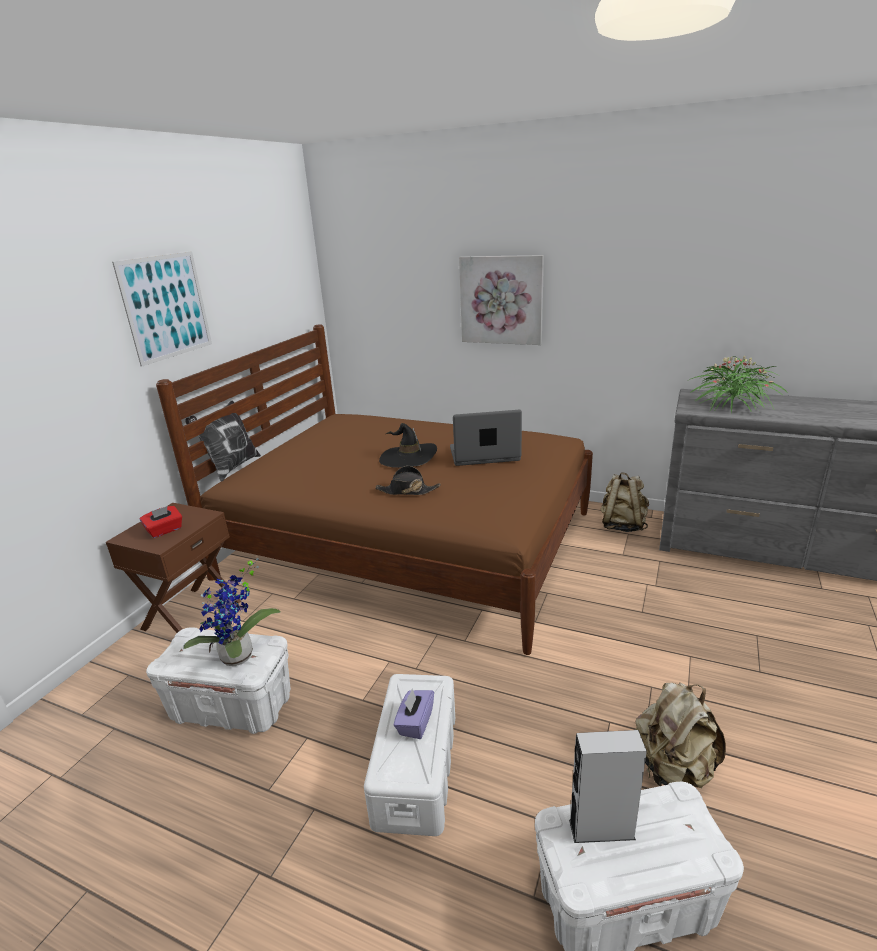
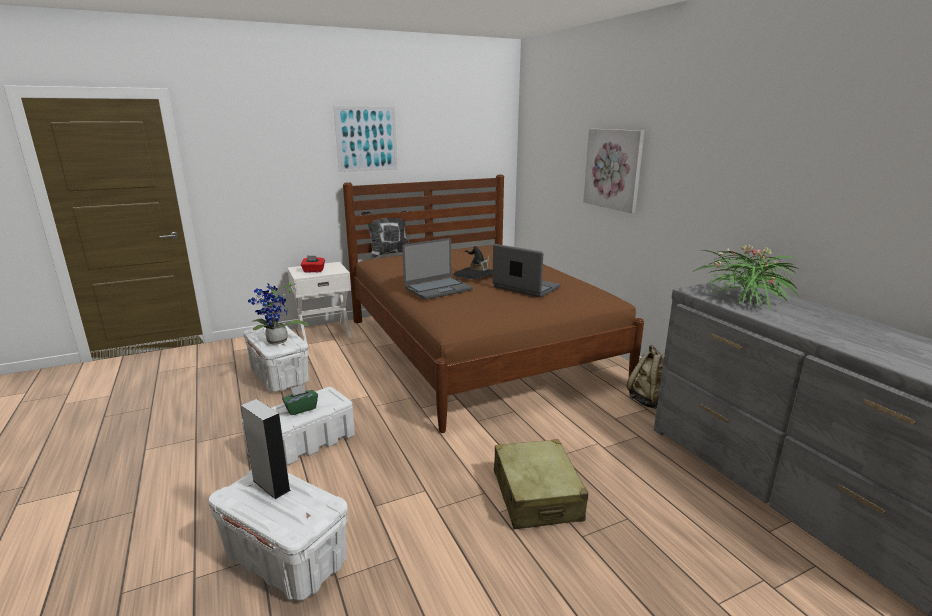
camera: 40 degrees right, 5 degrees down
brown nightstand [106,503,241,633] -> white nightstand [287,262,352,342]
black hat [375,466,440,495] -> laptop [402,238,473,300]
purple tissue box [394,689,434,739] -> green tissue box [282,384,318,415]
beige backpack [636,682,726,788] -> none
none -> beige suitcase [494,439,589,529]

